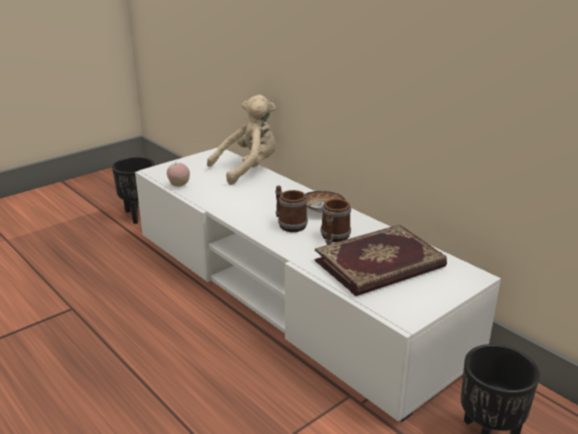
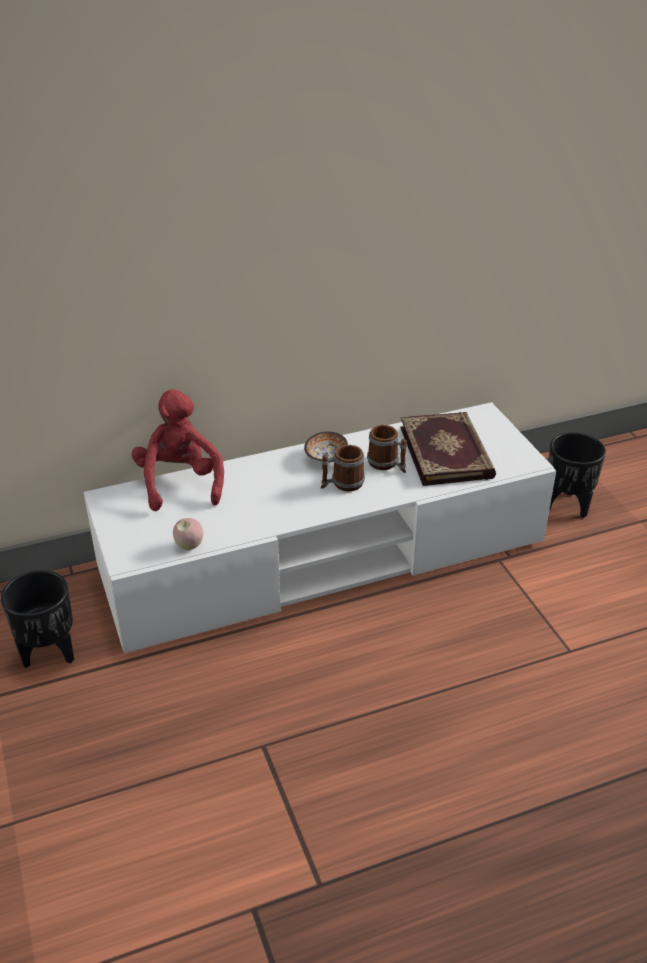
camera: 70 degrees left, 10 degrees up
beige plush toy [207,95,276,185] -> red plush toy [132,389,224,511]

